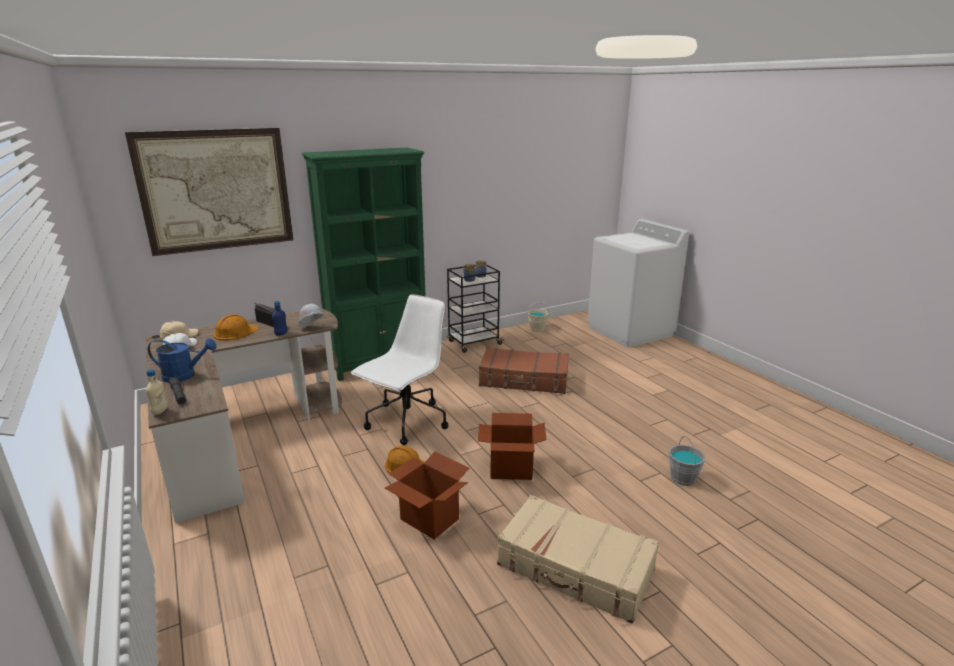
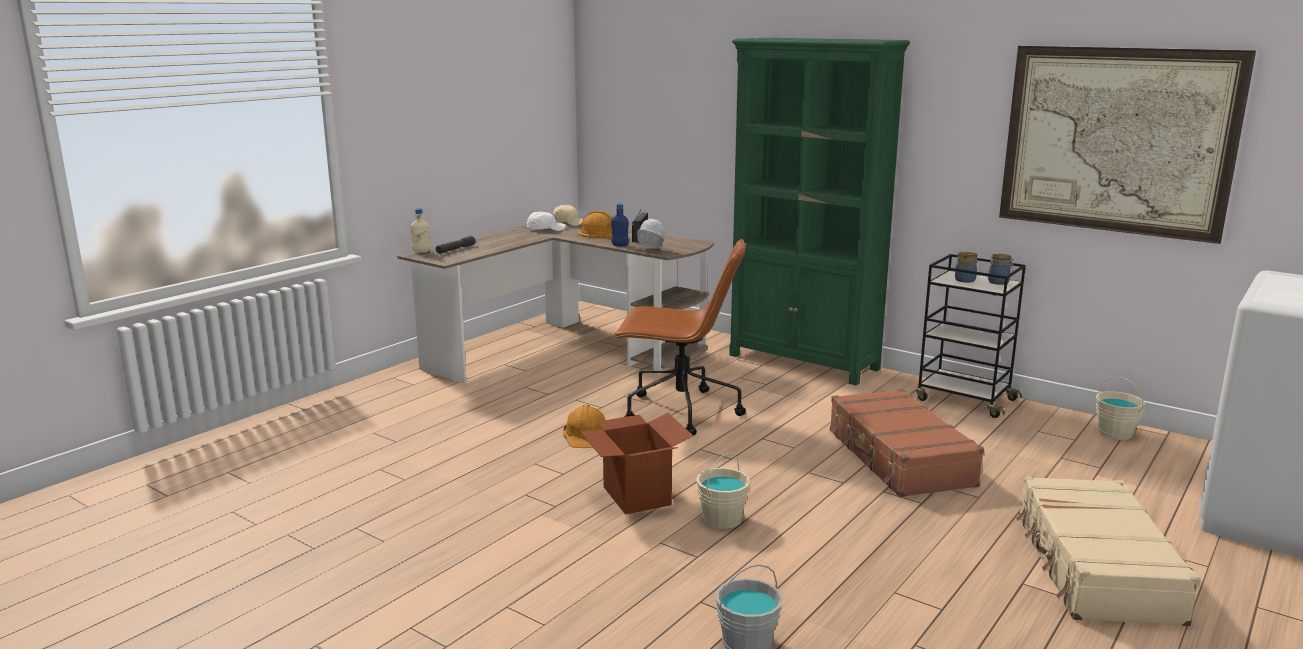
camera: 65 degrees right, 5 degrees down
picture [125,128,293,256] -> picture moved to [999,46,1256,244]
blue watering can [148,338,217,383] -> none
white office chair [351,294,448,445] -> brown office chair [614,239,746,435]
cardboard box [385,451,469,540] -> none
beige suitcase [497,495,659,624] -> beige suitcase moved to [1016,476,1201,626]
none -> beige bucket [696,452,751,529]

